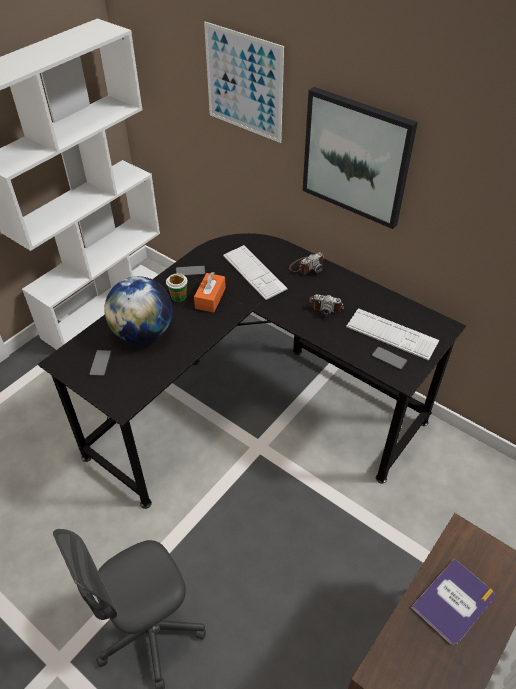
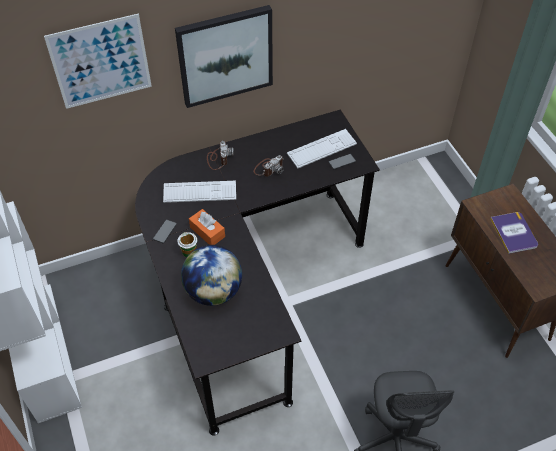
camera: 60 degrees left, 5 degrees up
phone [89,350,111,376] -> none

